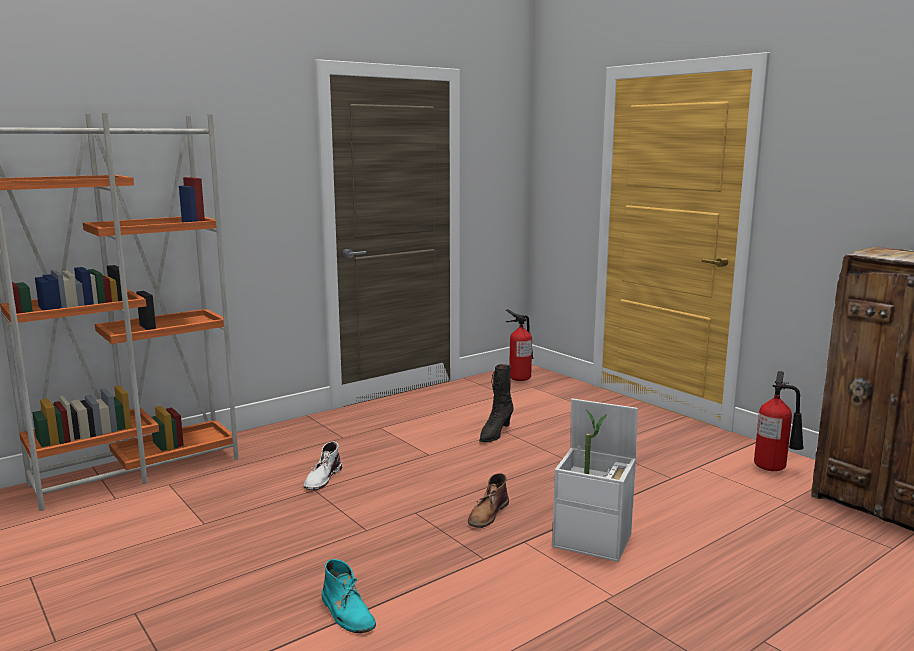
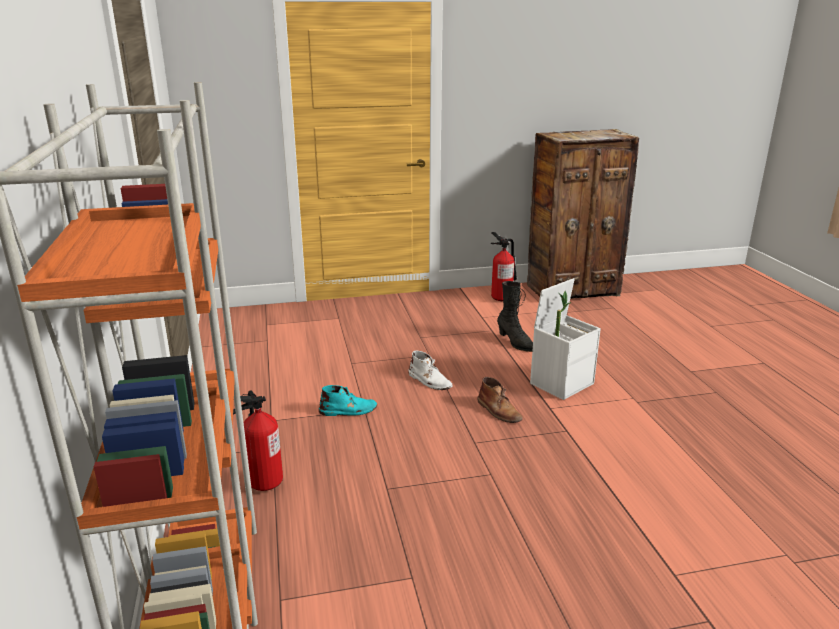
camera: 65 degrees left, 10 degrees up
white boot [304,441,342,490] -> white boot moved to [408,351,453,390]
turquoise boot [322,559,376,633] -> turquoise boot moved to [319,385,377,416]
black boot [479,364,513,442] -> black boot moved to [497,281,533,352]
fire extinguisher [506,310,533,381] -> fire extinguisher moved to [233,390,283,491]

